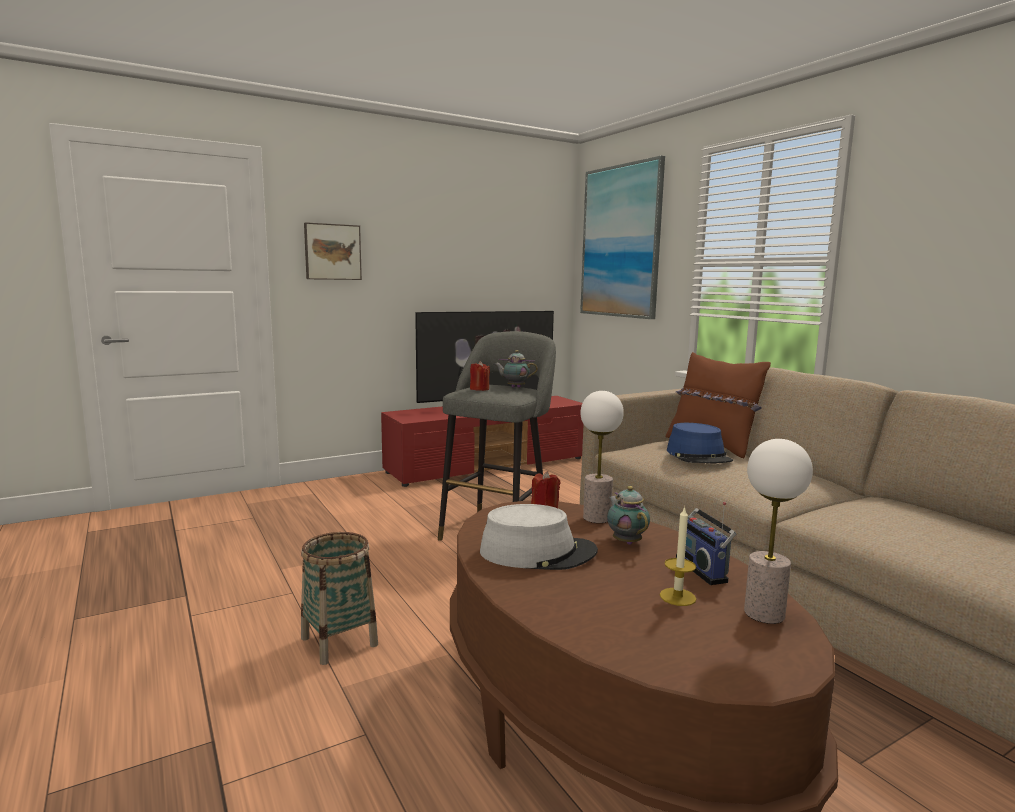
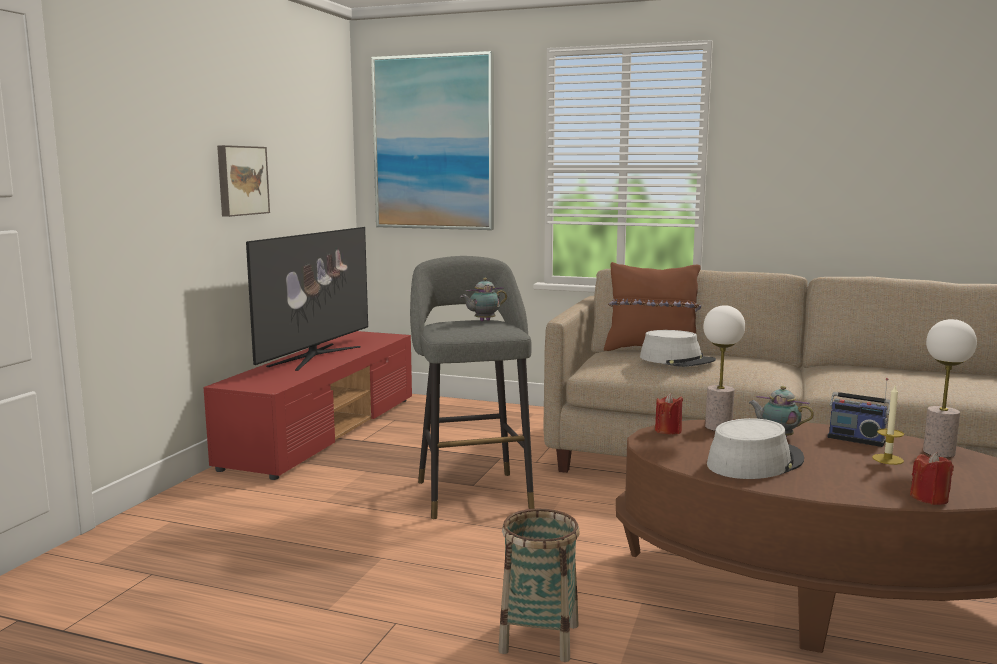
camera: 40 degrees left, 0 degrees up
picture [304,222,362,280] -> picture moved to [217,145,270,217]
red candle [470,361,490,391] -> red candle moved to [910,452,954,505]
blue hat [667,423,733,463] -> grey hat [640,330,716,367]

